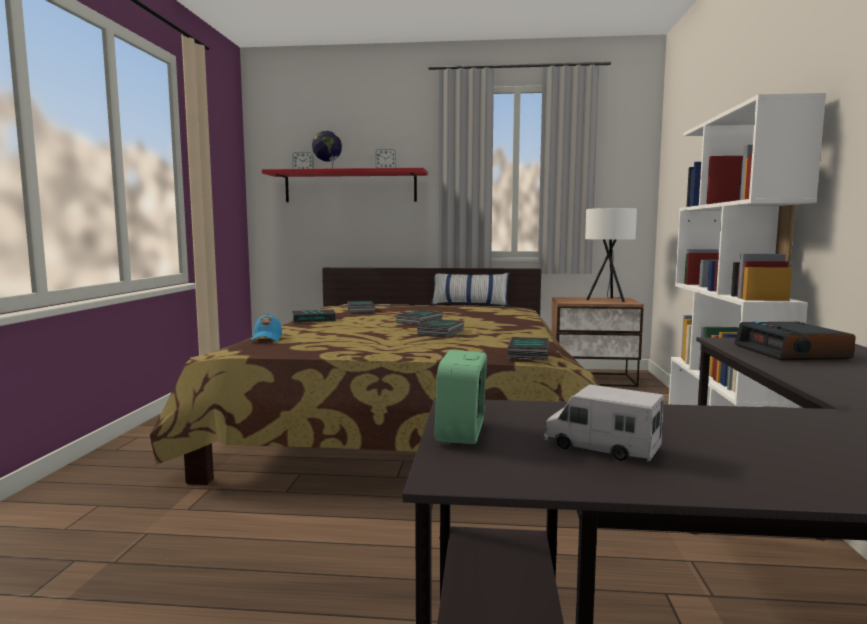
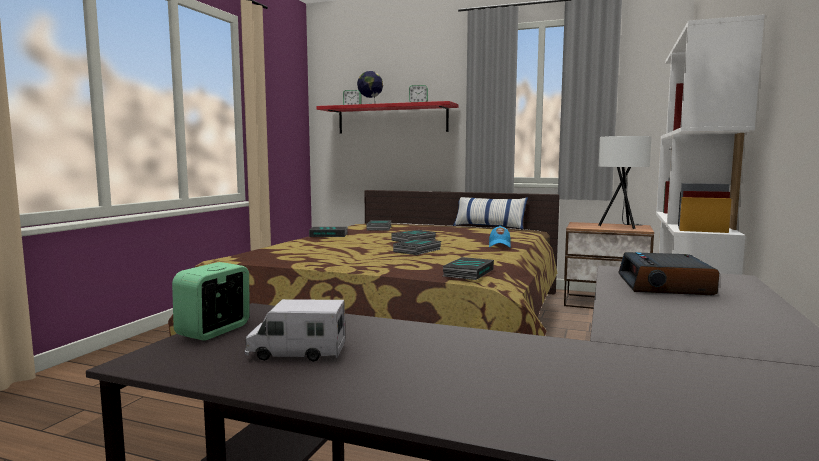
camera: 15 degrees right, 0 degrees up
blue cap [251,314,282,342] -> blue cap moved to [489,226,511,248]
toy truck [544,384,664,462] -> toy truck turned 45 degrees counterclockwise [245,299,345,362]

